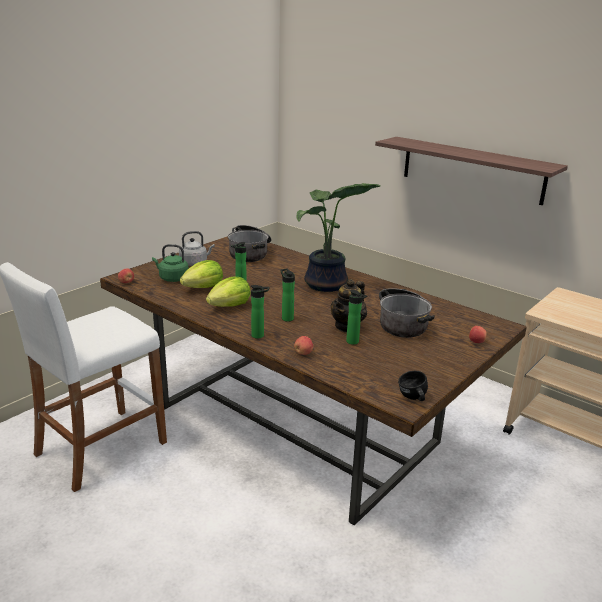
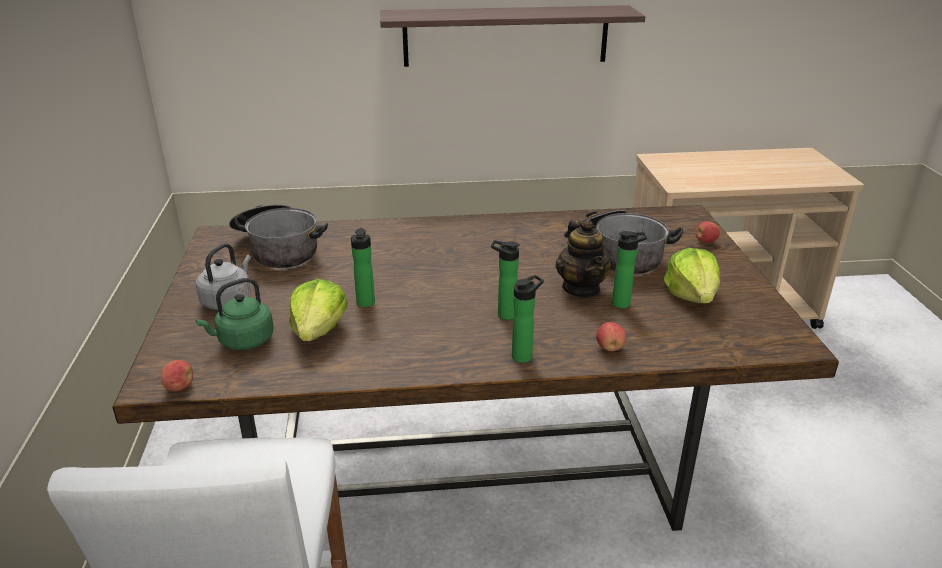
camera: 45 degrees left, 5 degrees up
lettuce [206,277,251,307] -> lettuce moved to [664,248,720,303]
potted plant [296,183,380,292] -> none
black mug [398,371,428,401] -> none

